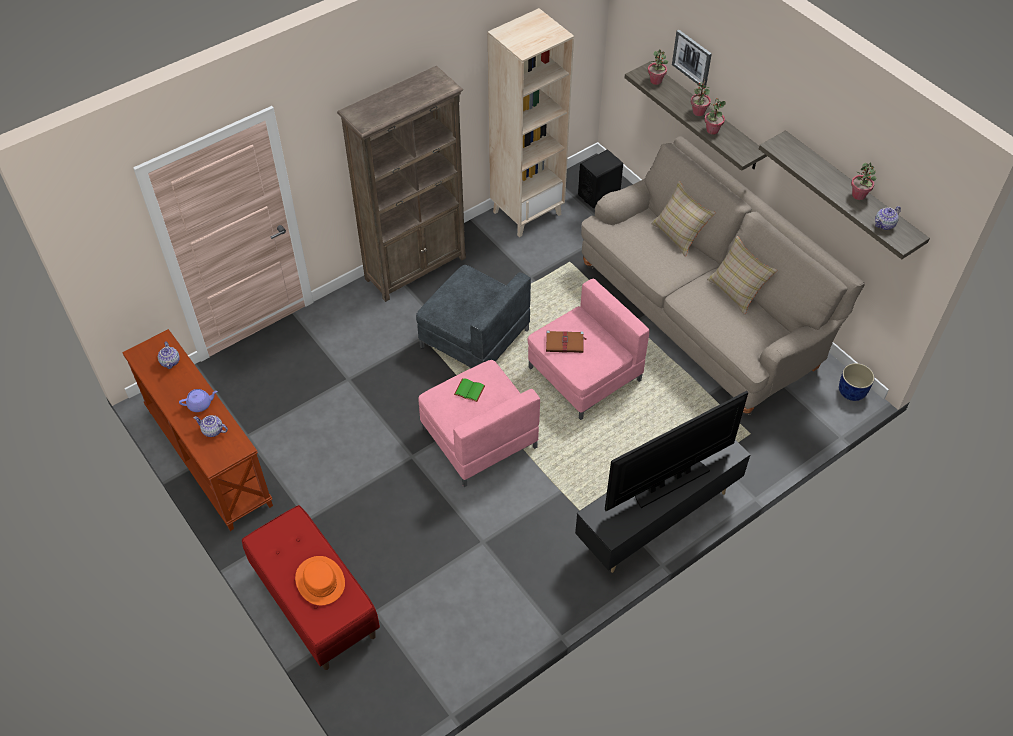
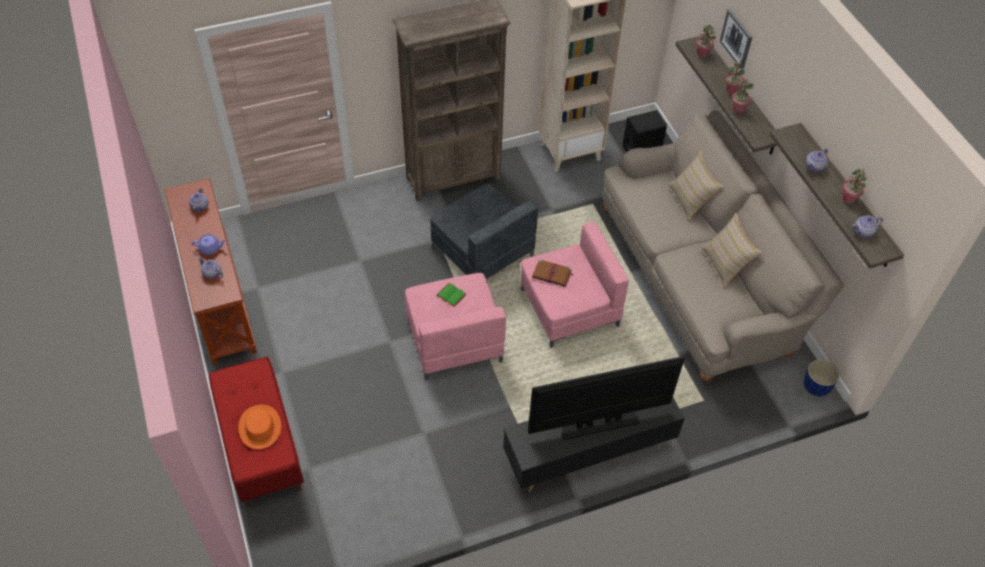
camera: 15 degrees right, 0 degrees up
none -> teapot [806,149,828,172]

